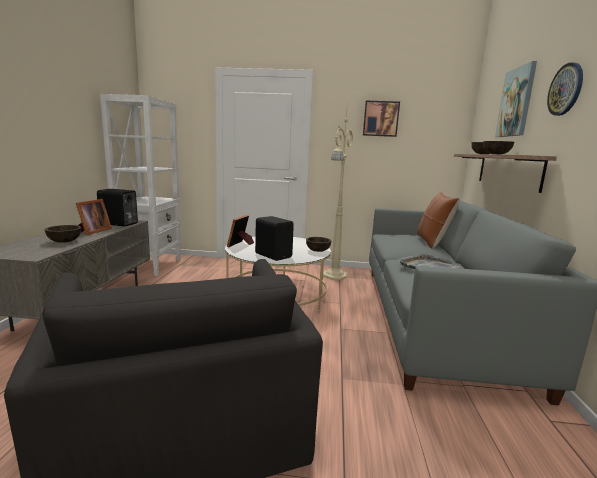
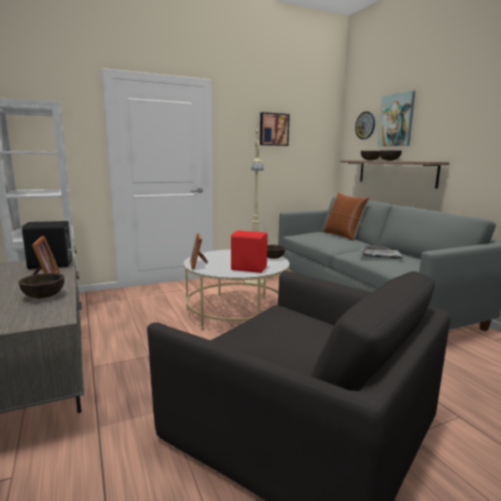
camera: 30 degrees left, 0 degrees up
black speaker [255,216,294,261] -> red speaker [231,231,268,273]
wall clock [547,63,583,116] -> wall clock moved to [355,111,375,140]

